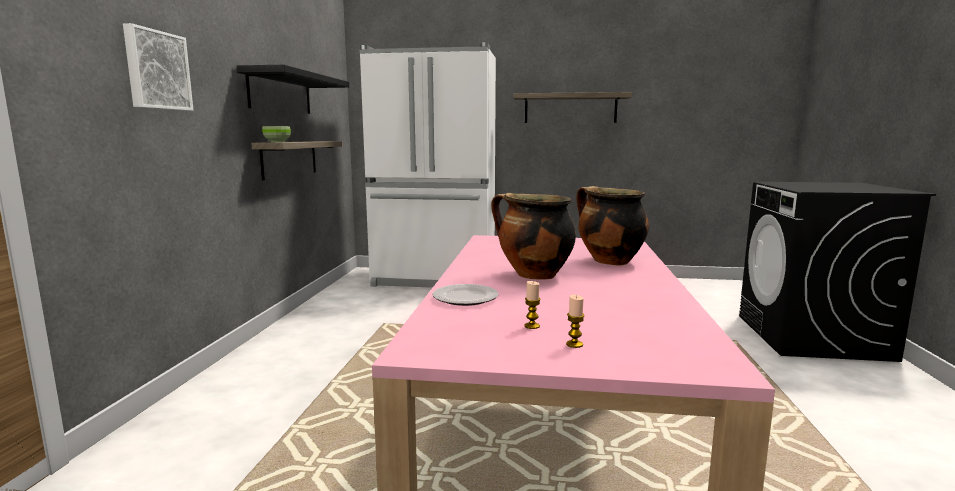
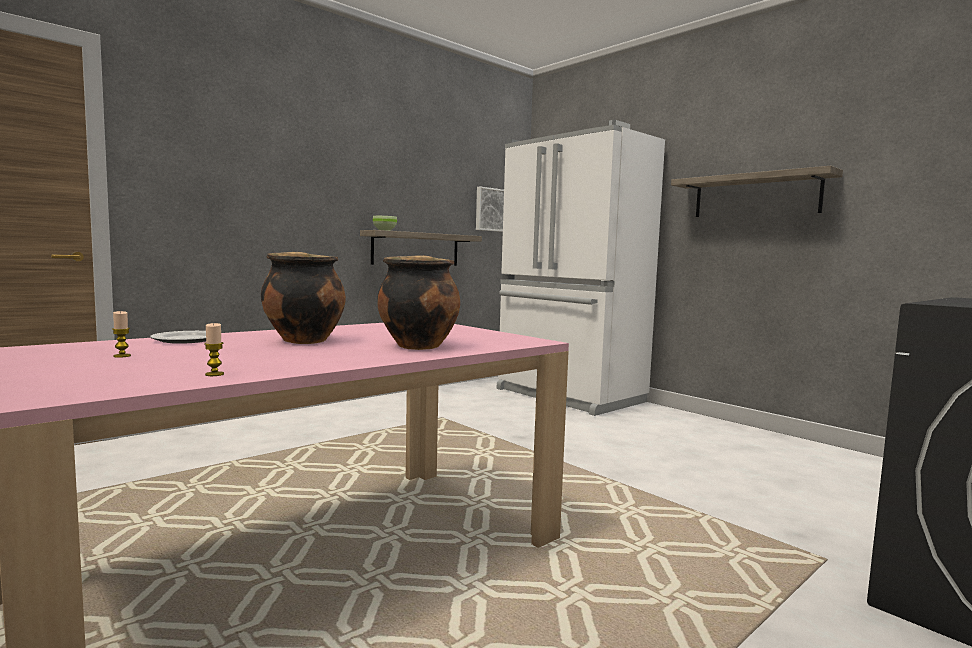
camera: 40 degrees right, 5 degrees down
picture [123,23,193,111] -> picture moved to [476,186,504,232]
black shelf [237,65,349,114] -> none
candle [566,295,585,348] -> candle moved to [204,323,224,376]

